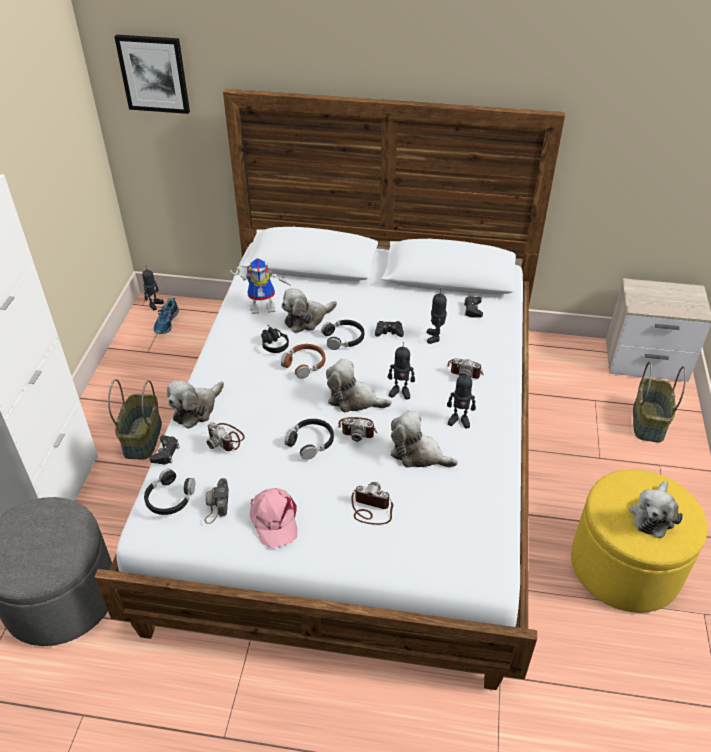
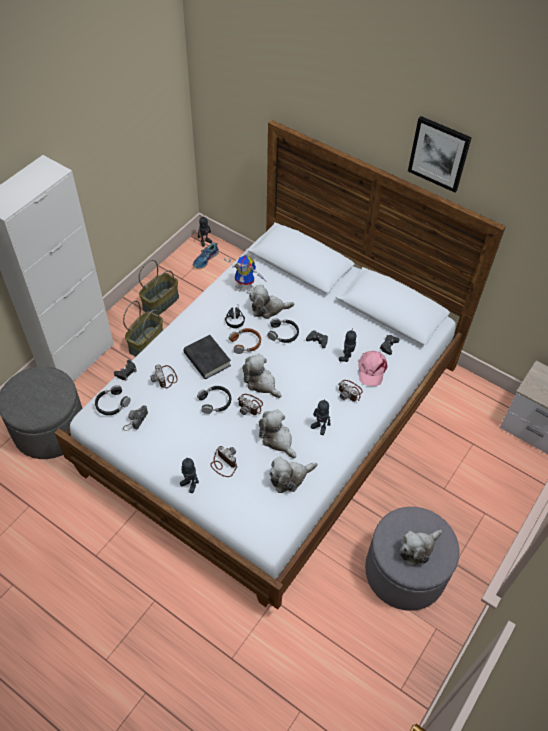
camera: 25 degrees right, 10 degrees up
picture [114,35,190,114] -> picture moved to [408,116,472,192]
plush toy [166,380,224,429] -> plush toy moved to [269,457,317,493]
pink cap [250,488,298,548] -> pink cap moved to [358,351,388,386]
toy robot [388,342,415,400] -> toy robot moved to [180,458,199,493]
yellow ottoman [571,469,707,613] -> grey ottoman [365,507,460,611]
basket [633,361,686,443] -> basket moved to [139,260,179,315]
none -> black book [184,335,231,379]

